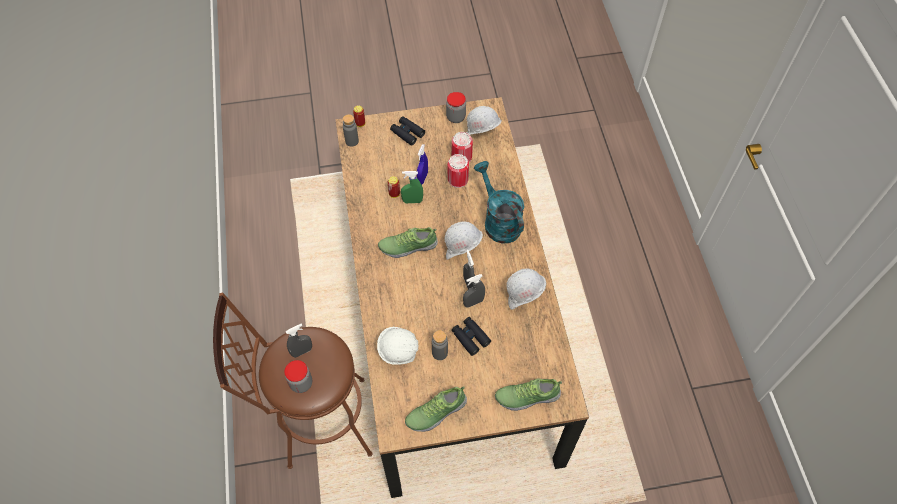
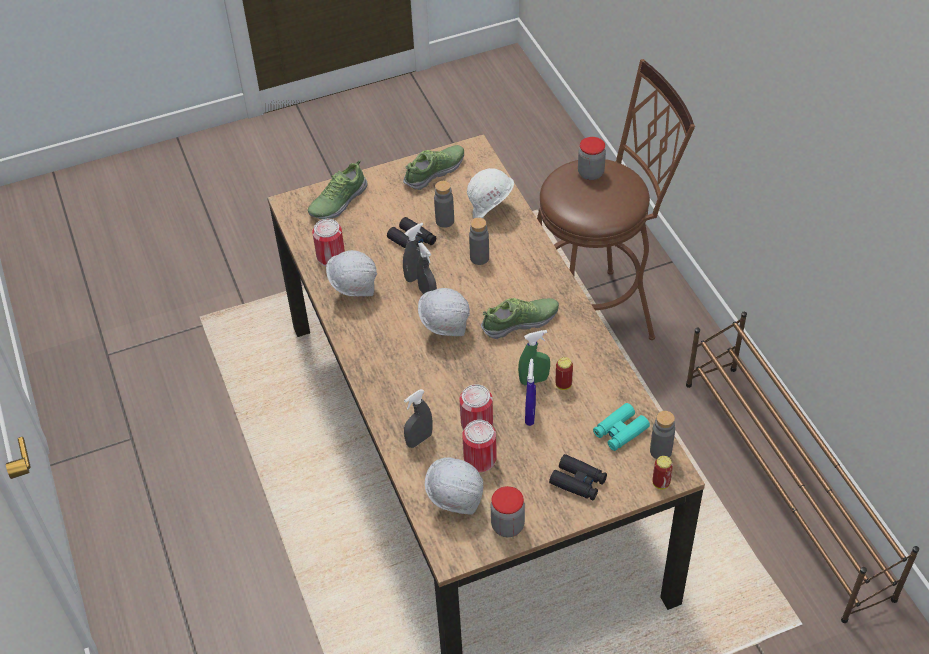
camera: 170 degrees right, 10 degrees down
grey spray bottle [286,323,312,358] -> grey spray bottle moved to [404,389,432,448]
turquoise watering can [474,161,524,244] -> none
shoe [495,378,562,411] -> shoe turned 150 degrees clockwise [308,160,367,219]
none -> can [312,219,345,266]
none -> grey bottle [469,217,489,265]
none -> turquoise binoculars [593,403,650,451]
none -> brown shoe rack [686,312,919,623]

